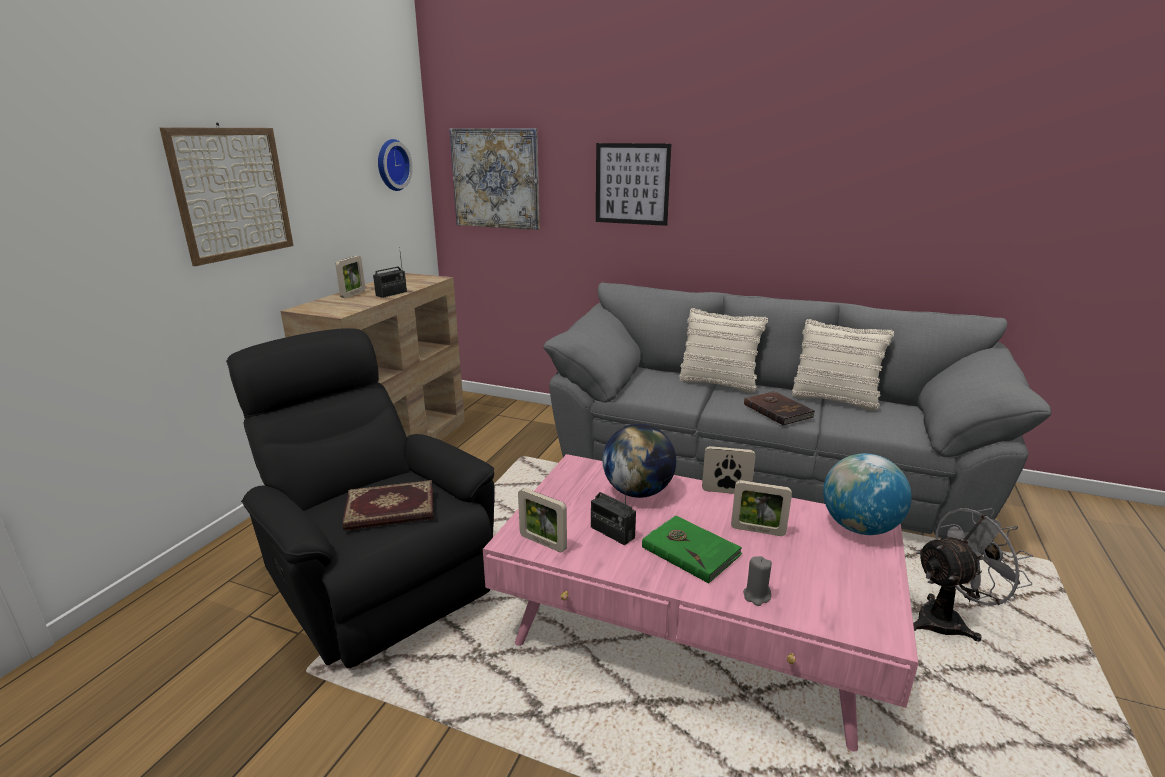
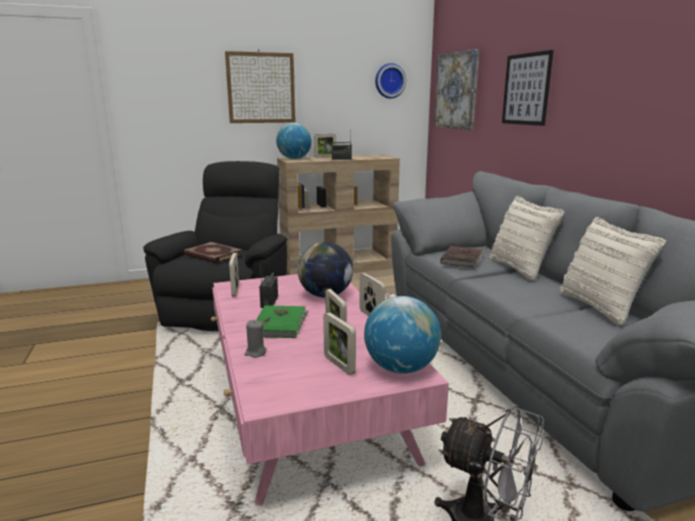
camera: 50 degrees right, 5 degrees down
brown book [744,391,815,426] -> brown book moved to [440,246,485,268]
none -> globe [276,123,312,159]
none -> picture frame [323,312,356,375]

